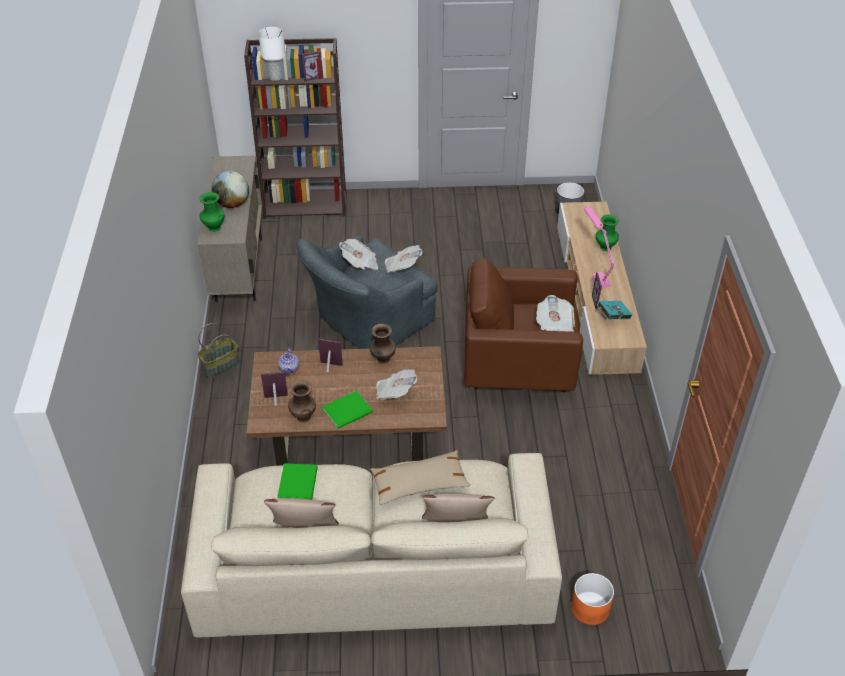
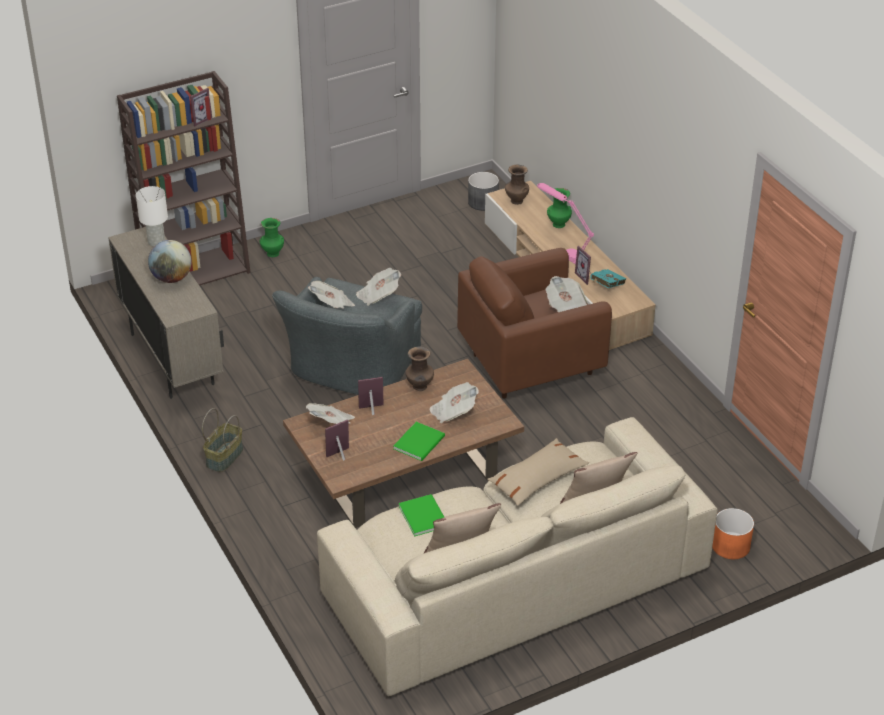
camera: 25 degrees left, 5 degrees down
green vase [199,192,224,232] -> green vase moved to [260,218,284,257]
white table lamp [258,27,286,81] -> white table lamp moved to [136,186,168,247]
teapot [278,348,299,375] -> newspaper [306,403,355,424]
brown vase [288,380,316,422] -> brown vase moved to [505,165,529,205]

